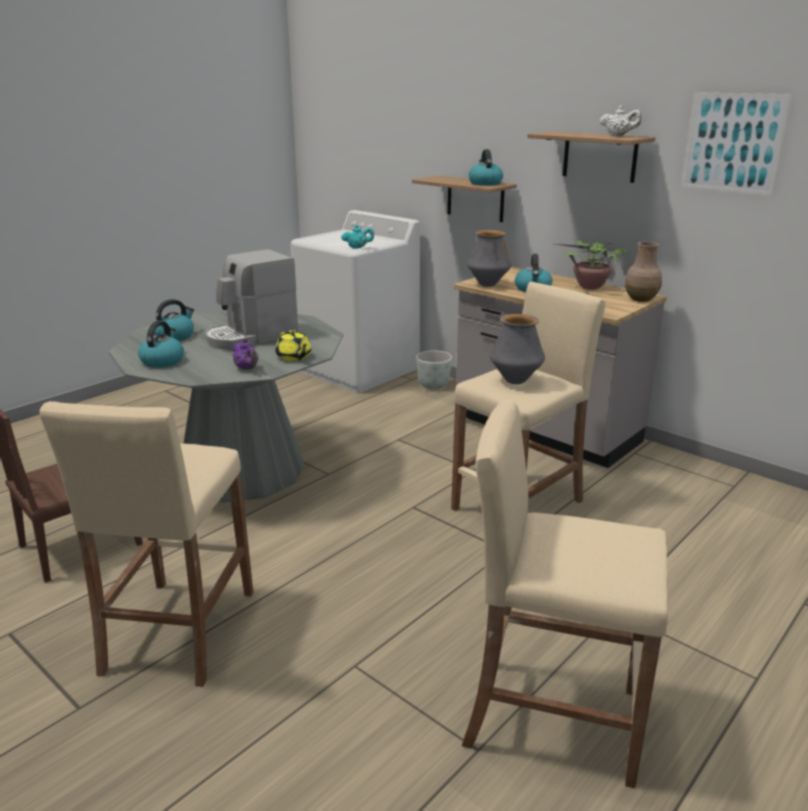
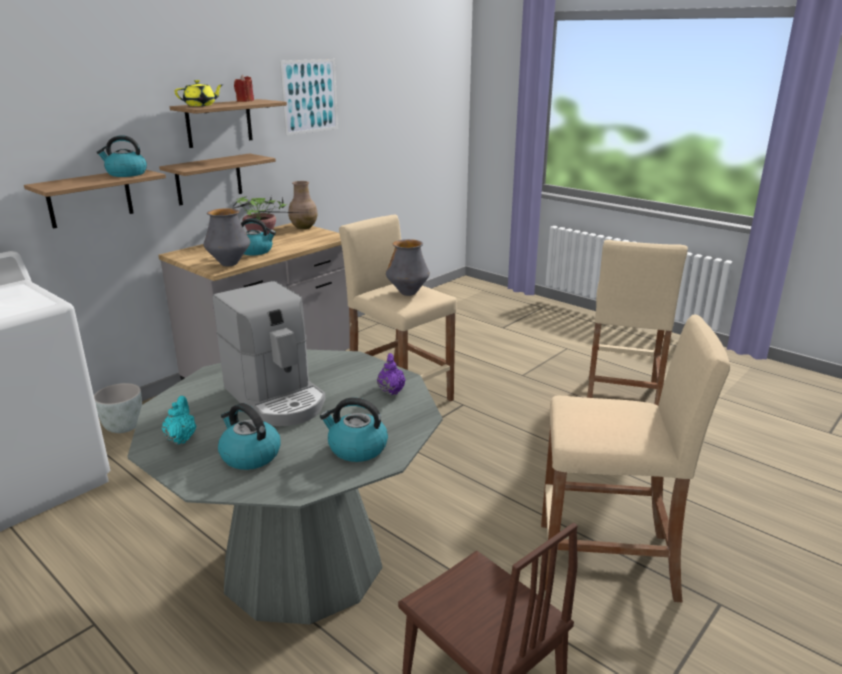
camera: 90 degrees left, 0 degrees up
purple teapot [233,338,258,370] -> purple teapot turned 60 degrees counterclockwise [377,353,406,395]
yellow teapot [275,330,312,361] -> yellow teapot moved to [175,80,224,106]
turquoise teapot [341,225,374,249] -> turquoise teapot moved to [162,396,197,444]
white teapot [600,105,641,136] -> red candle [234,75,254,102]
none -> shelf [159,153,276,205]

